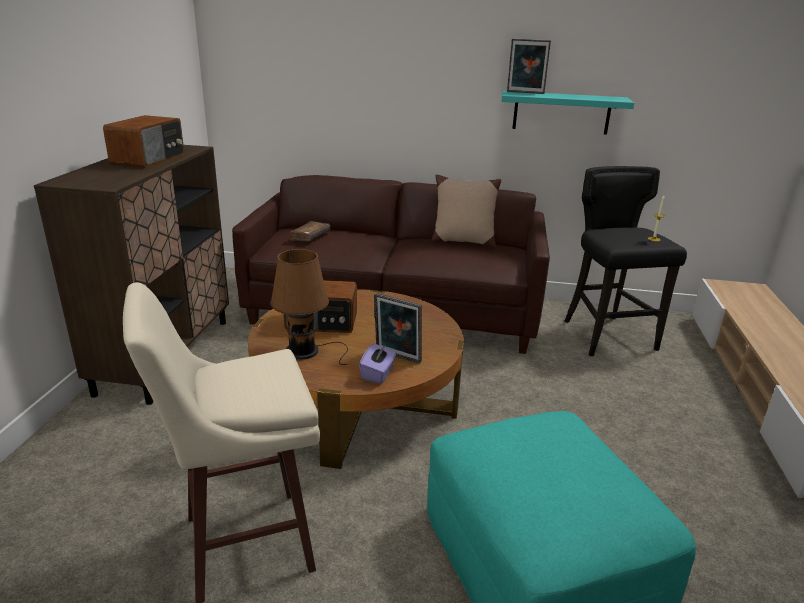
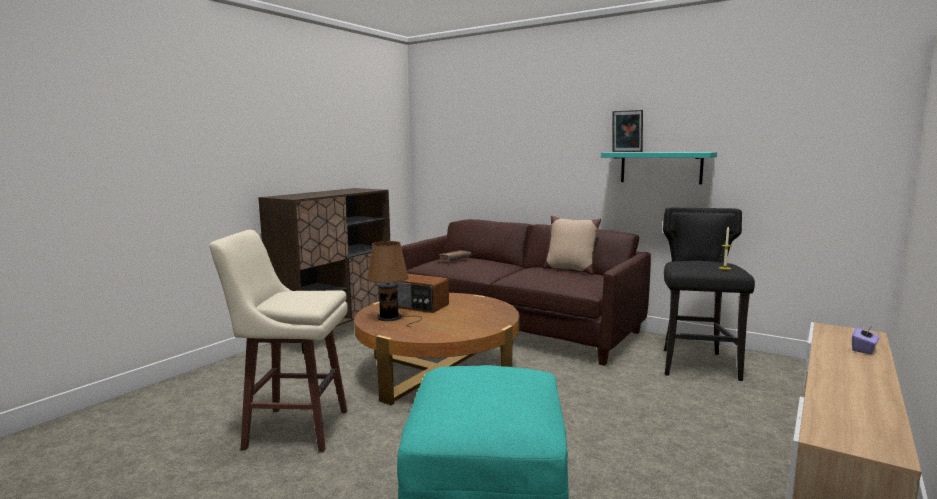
camera: 25 degrees right, 15 degrees down
radio [103,115,184,168] -> none
purple tissue box [359,344,396,384] -> purple tissue box moved to [852,325,880,354]
picture frame [374,293,422,364] -> none

